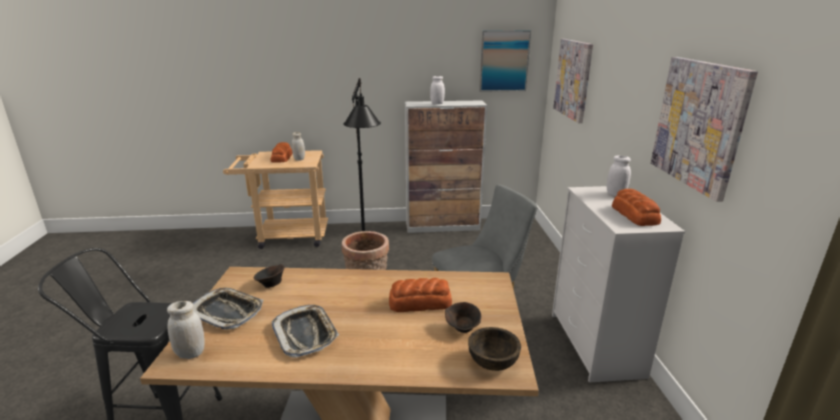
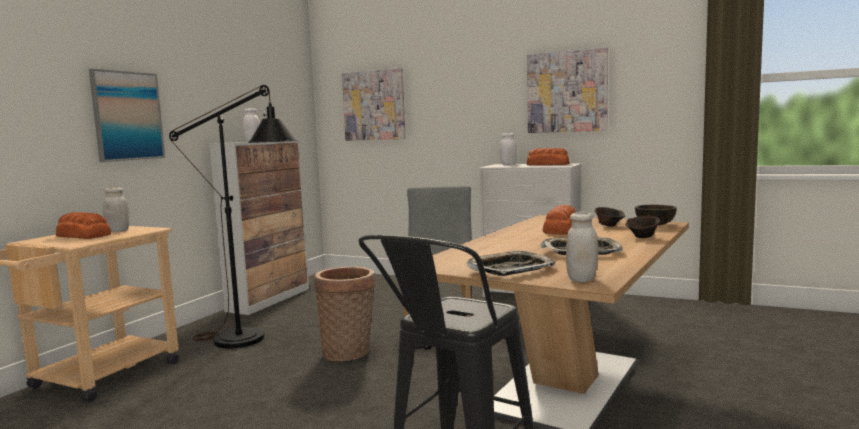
camera: 60 degrees left, 15 degrees down
brown bowl [254,264,285,288] -> brown bowl moved to [625,216,660,238]
picture [479,30,531,92] -> picture moved to [89,69,165,162]

